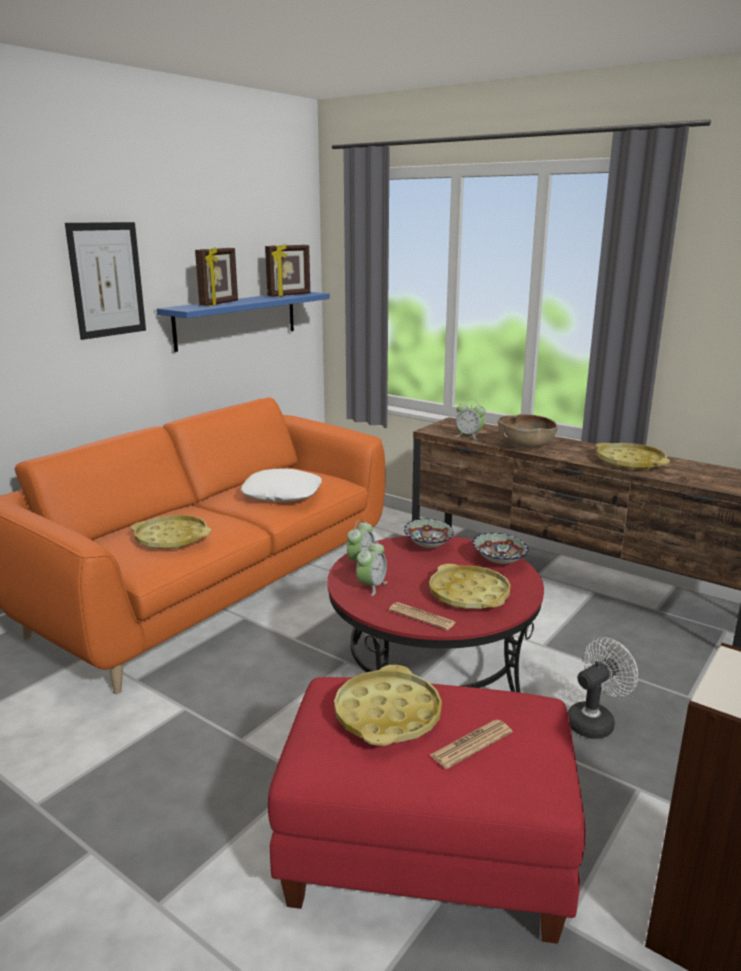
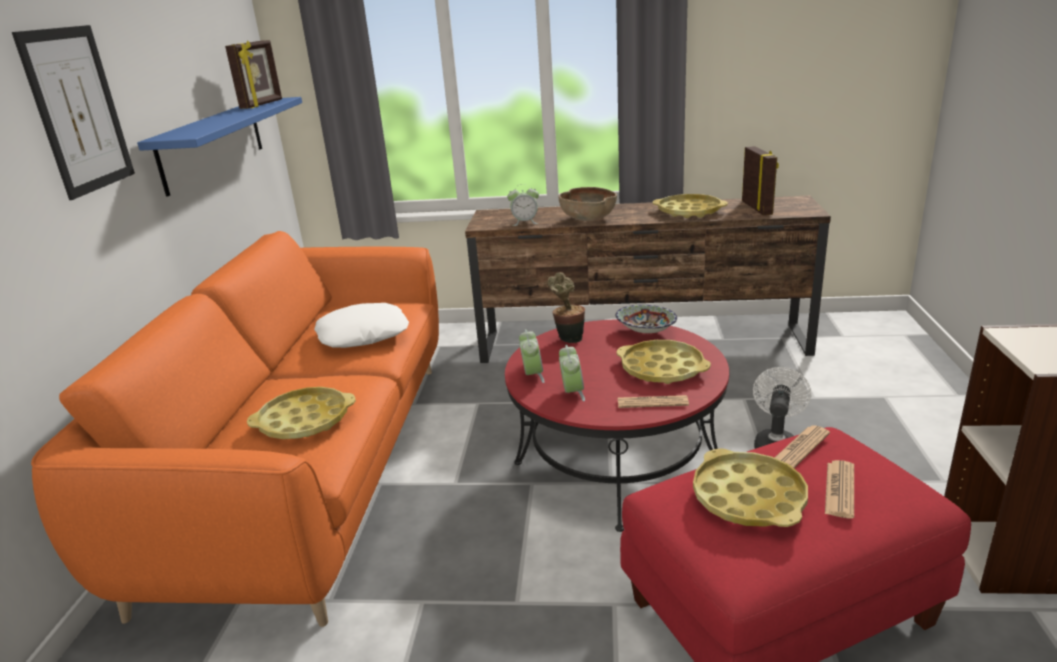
camera: 30 degrees left, 5 degrees up
picture frame [195,247,238,306] -> picture frame moved to [742,146,779,215]
bowl [404,519,454,548] -> potted plant [547,272,585,343]
none -> newspaper [775,425,830,468]

